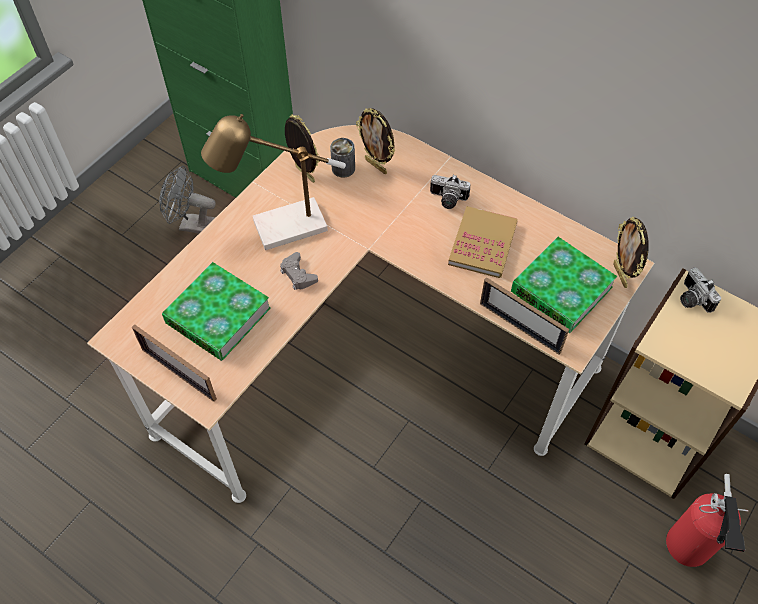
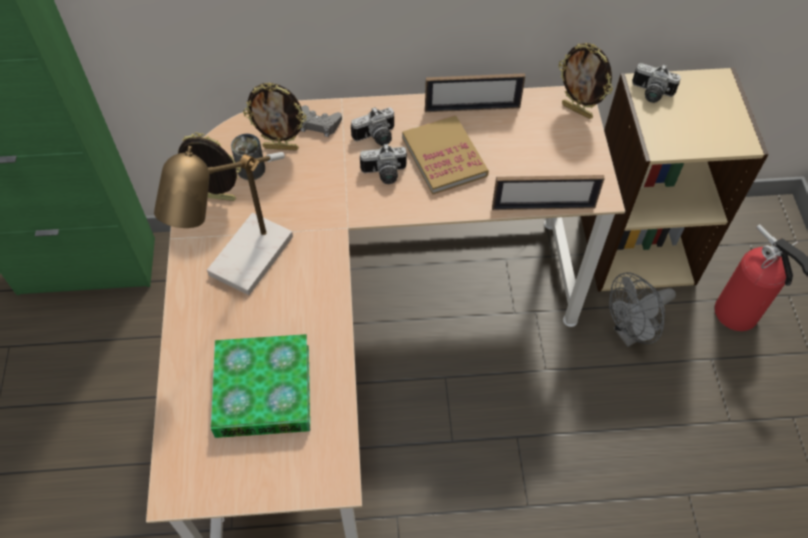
camera: 40 degrees left, 0 degrees up
picture frame [132,324,217,402] -> picture frame moved to [425,73,525,112]
grey fan [159,165,216,233] -> grey fan moved to [609,272,676,347]
grey game controller [280,252,318,290] -> grey game controller moved to [301,105,342,137]
book [511,237,617,333] -> none
none -> camera [360,144,407,184]

